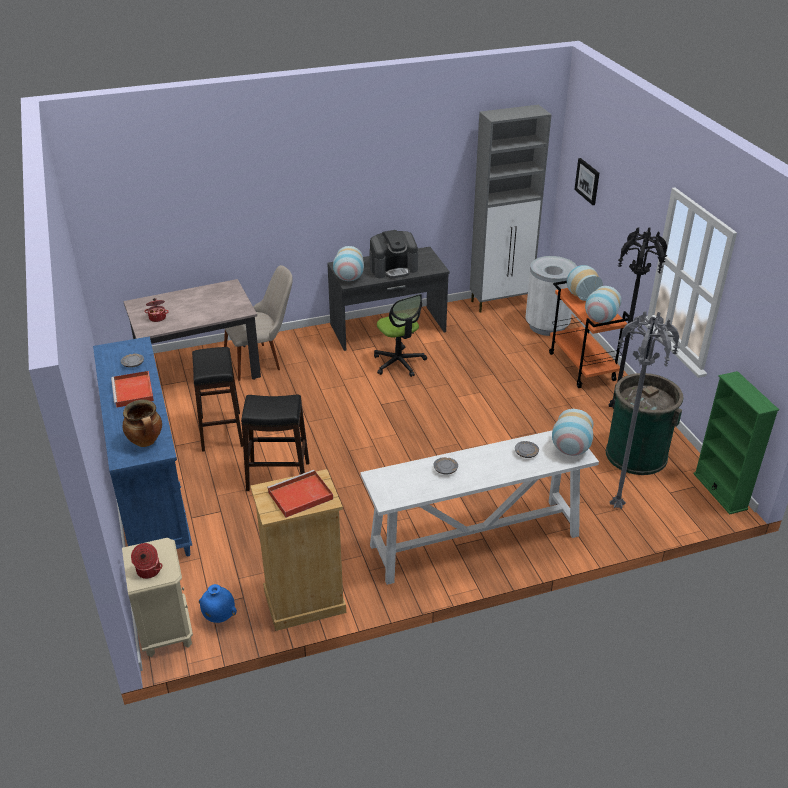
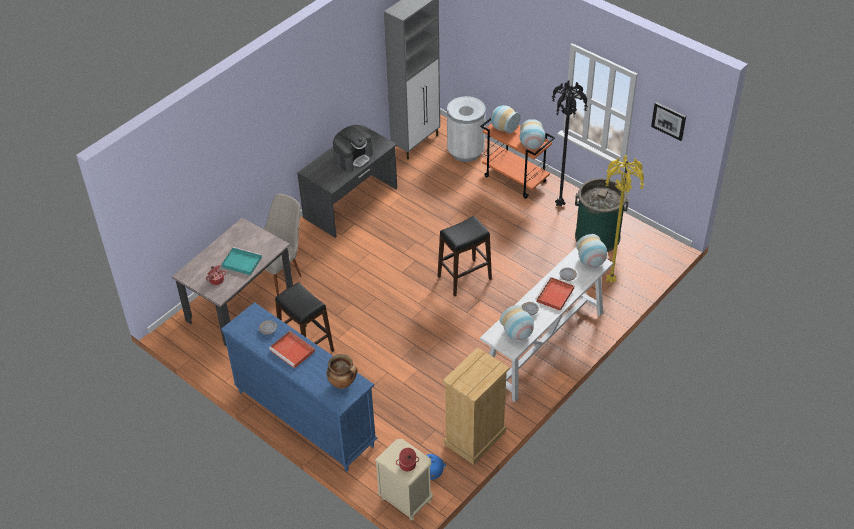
camera: 30 degrees left, 10 degrees up
black stool [241,395,309,491] -> black stool moved to [437,216,492,297]
red tray [267,470,333,518] -> red tray moved to [535,277,574,311]
vase [333,246,364,281] -> vase moved to [500,305,534,340]
office chair [374,294,427,377] -> none
picture [574,158,599,205] -> picture moved to [651,102,686,141]
grey floor lamp [609,311,679,509] -> yellow floor lamp [605,155,644,284]
green bookcase [693,371,779,515] -> none
none -> turquoise tray [221,247,262,275]

